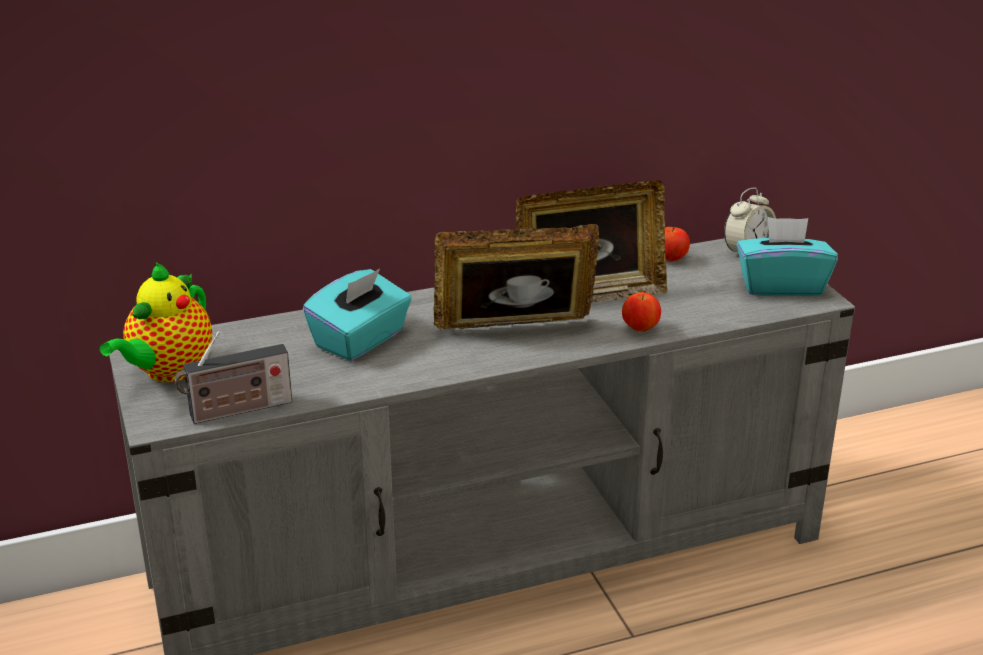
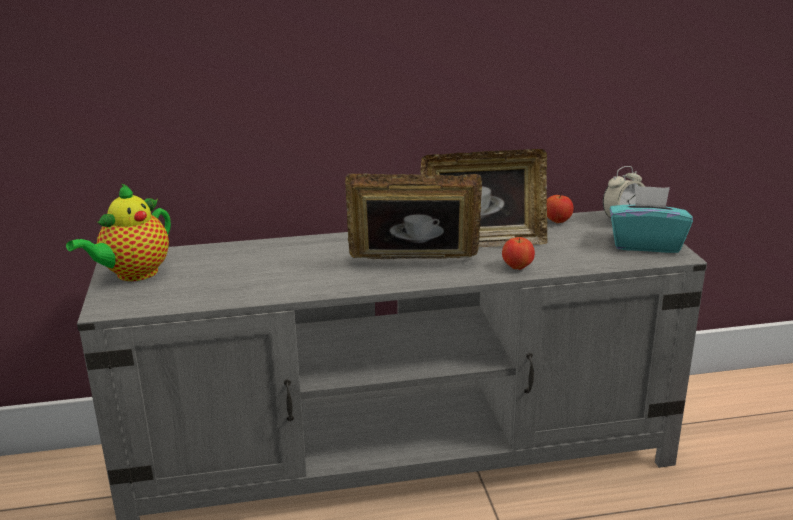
camera: 10 degrees right, 5 degrees down
radio [174,332,292,424] -> none
turquoise tissue box [303,269,412,361] -> none

